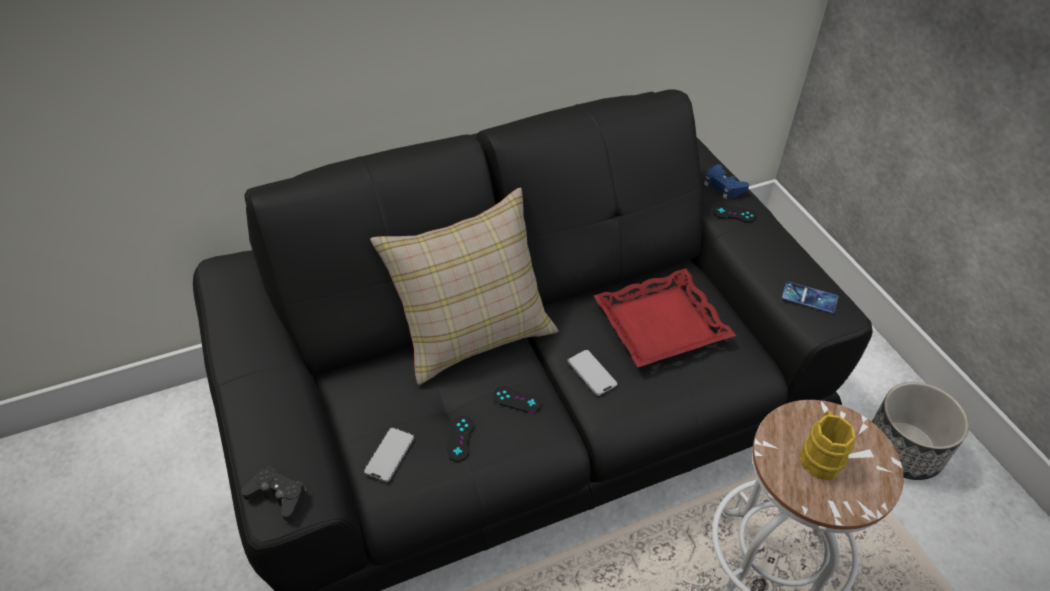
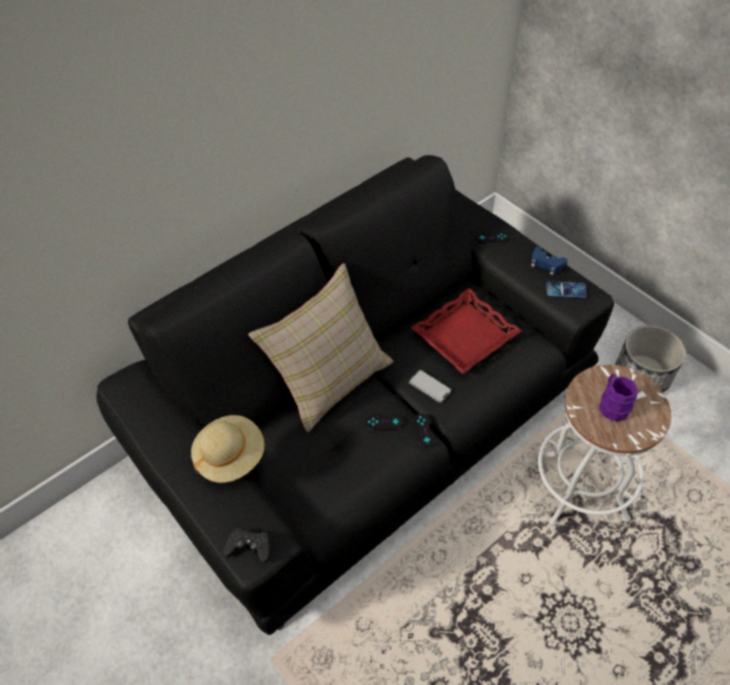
camera: 15 degrees left, 5 degrees up
phone [364,427,414,482] -> none
black game controller [446,416,474,461] -> black game controller moved to [413,414,435,447]
blue game controller [704,164,749,199] -> blue game controller moved to [531,246,568,275]
yellow mug [800,410,855,480] -> purple mug [599,373,637,422]
none -> beige hat [191,415,265,483]

